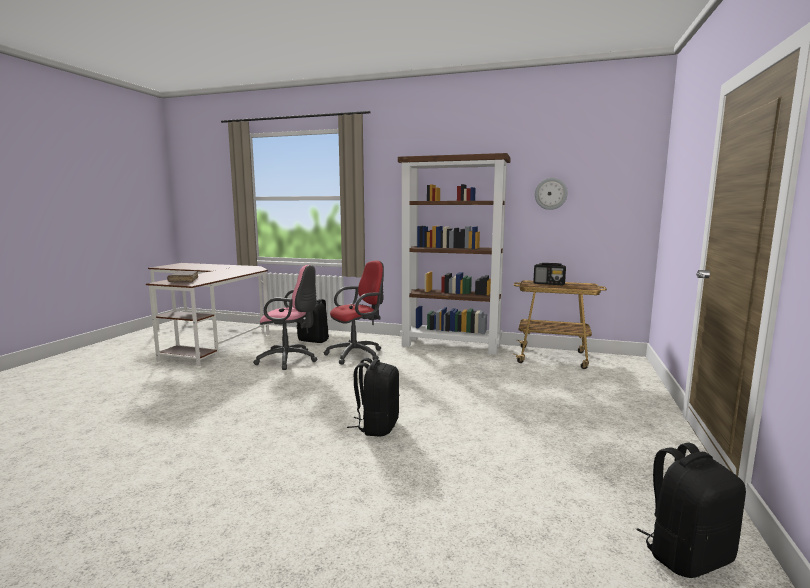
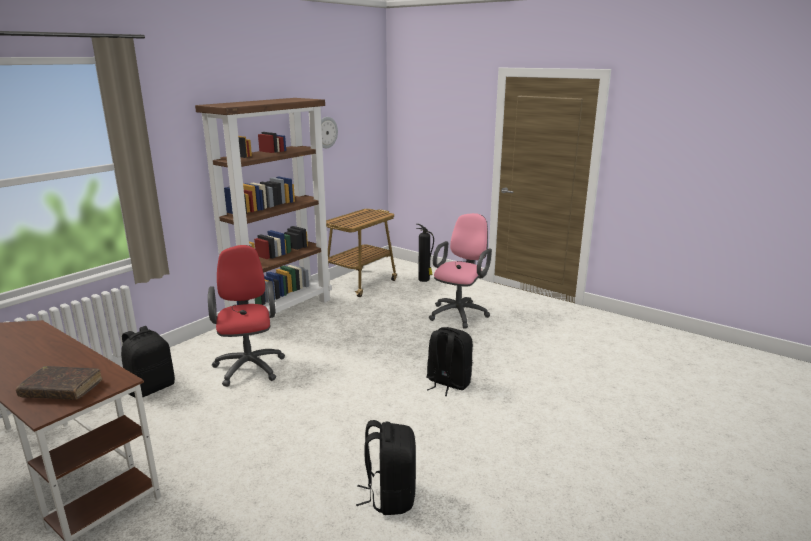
camera: 70 degrees left, 10 degrees up
pink office chair [253,265,318,370] -> pink office chair moved to [429,213,492,328]
radio [533,263,566,285] -> none
black backpack [636,443,746,578] -> black backpack moved to [356,420,416,515]
none -> fire extinguisher [416,224,434,282]

